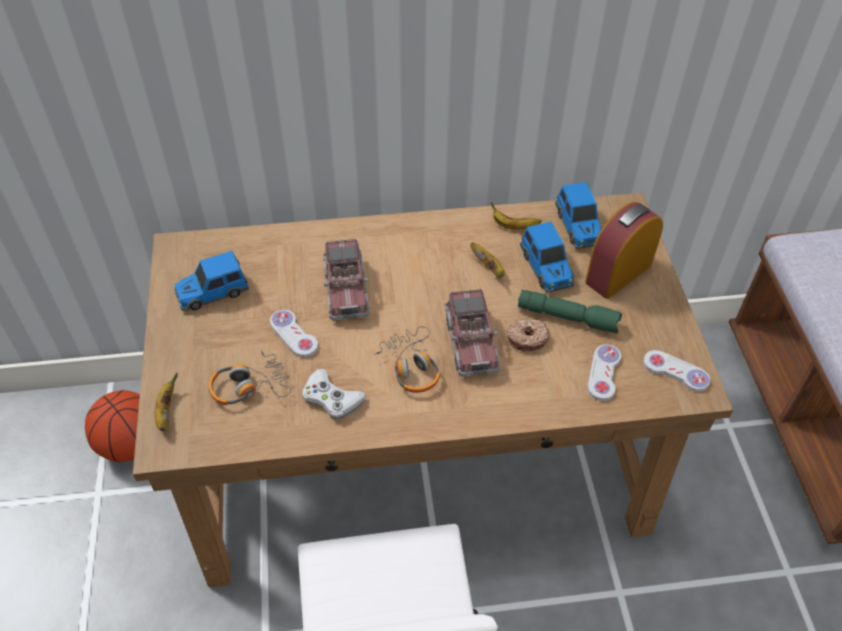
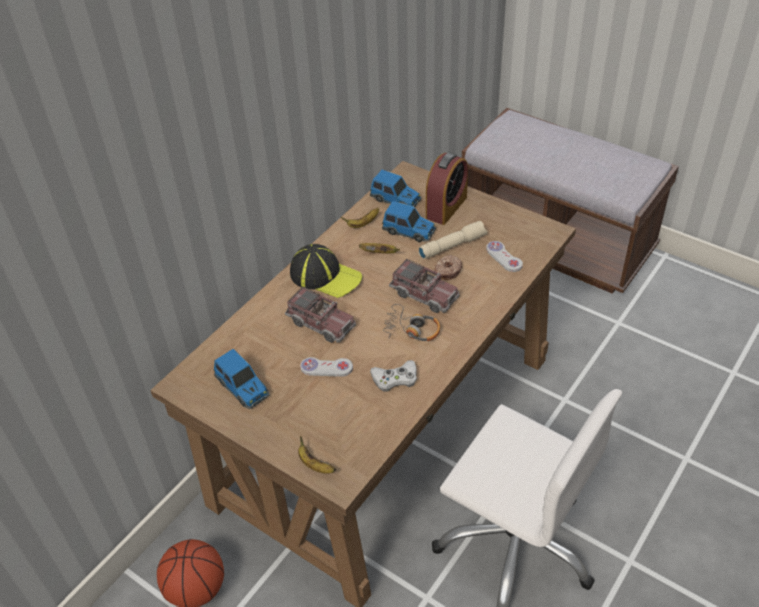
camera: 45 degrees left, 5 degrees down
toy car [174,251,249,310] -> toy car turned 60 degrees counterclockwise [213,349,270,409]
headphones [209,349,291,405] -> none
green flashlight [517,290,622,334] -> beige flashlight [419,221,487,259]
alarm clock [585,202,663,299] -> alarm clock turned 150 degrees counterclockwise [426,152,468,225]
white game controller [643,350,710,392] -> none
none -> cap [290,244,362,298]

